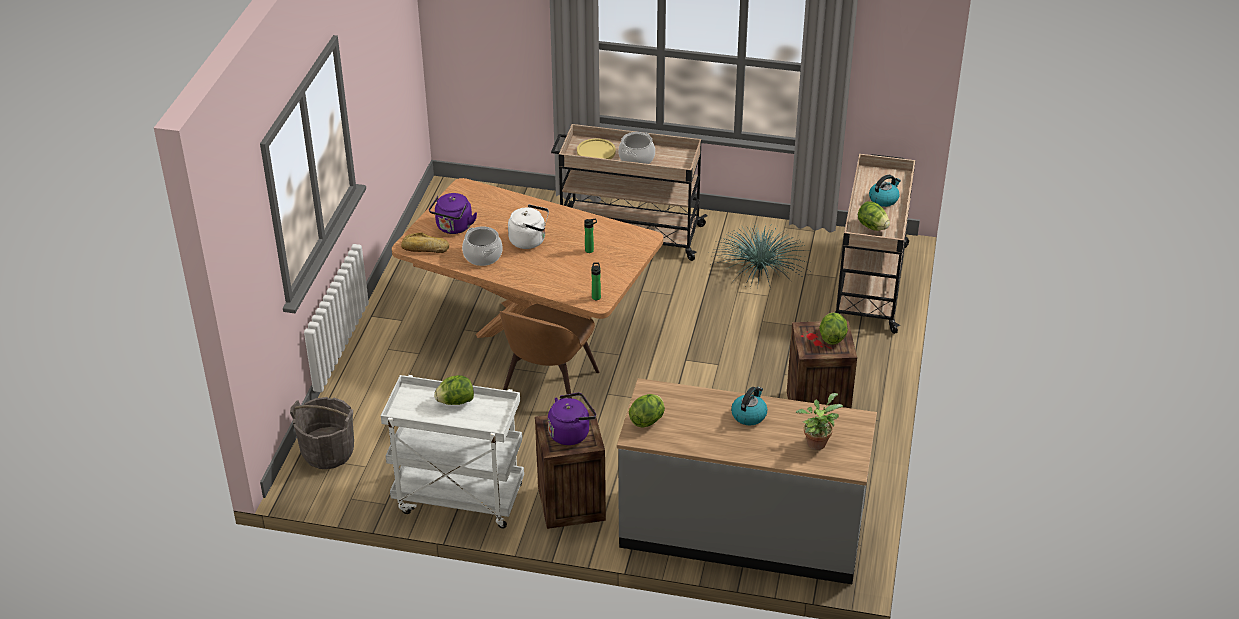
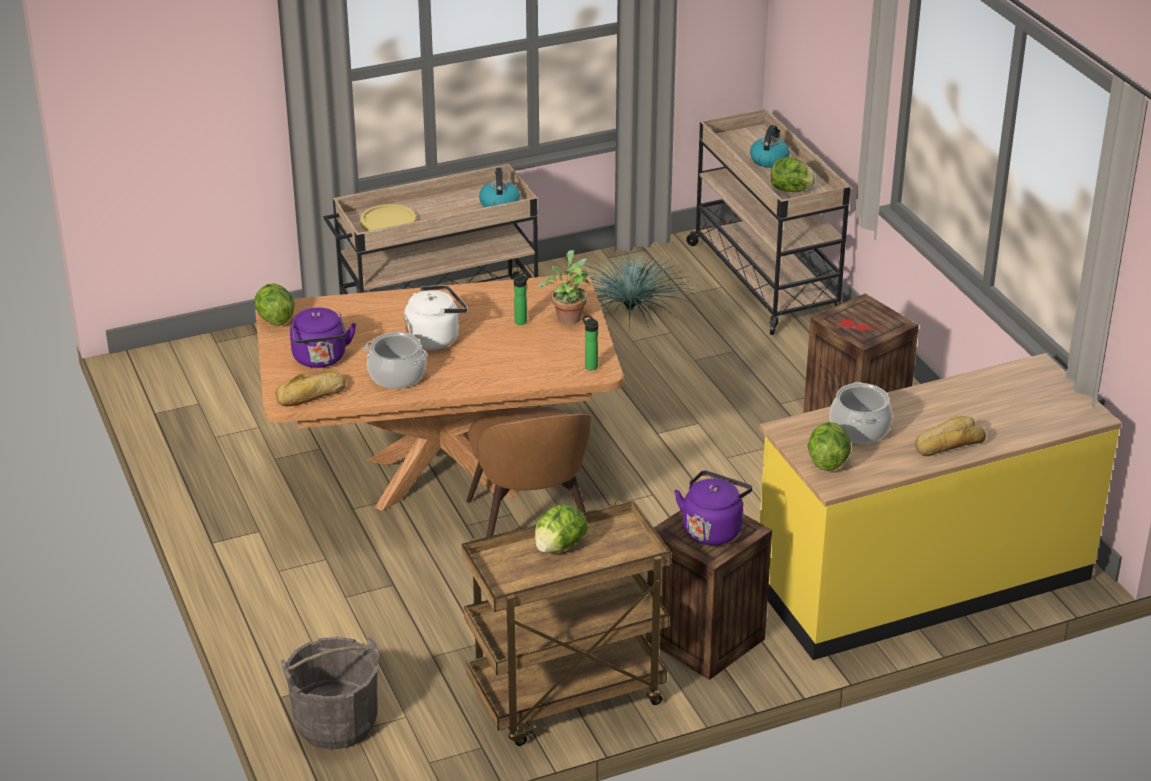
camera: 35 degrees left, 5 degrees down
white cart [381,375,524,529] -> brown cart [461,500,671,746]
grey counter [617,378,877,584] -> yellow counter [760,353,1122,660]
cooking pot [618,132,655,164] -> cooking pot moved to [829,382,893,444]
kettle [731,387,768,425] -> kettle moved to [479,168,520,207]
potted plant [796,393,843,450] -> potted plant moved to [539,250,590,325]
lettuce [819,313,848,345] -> lettuce moved to [254,284,295,326]
none -> bread [915,416,986,456]

